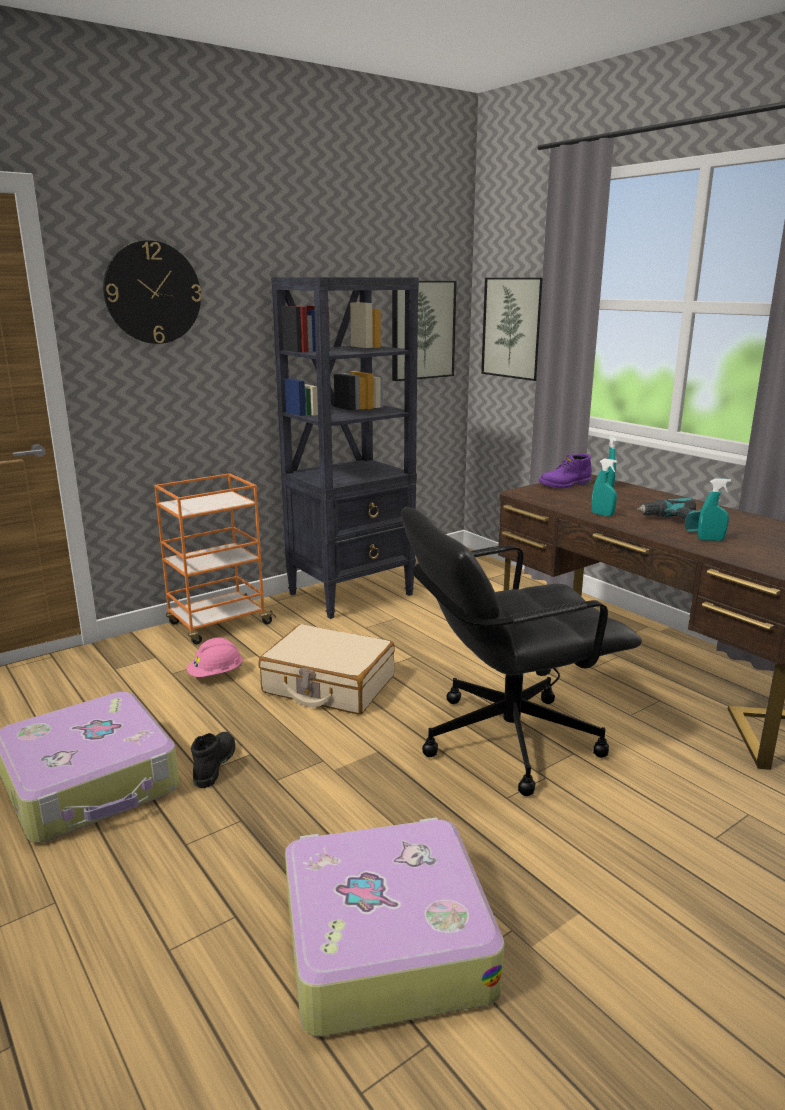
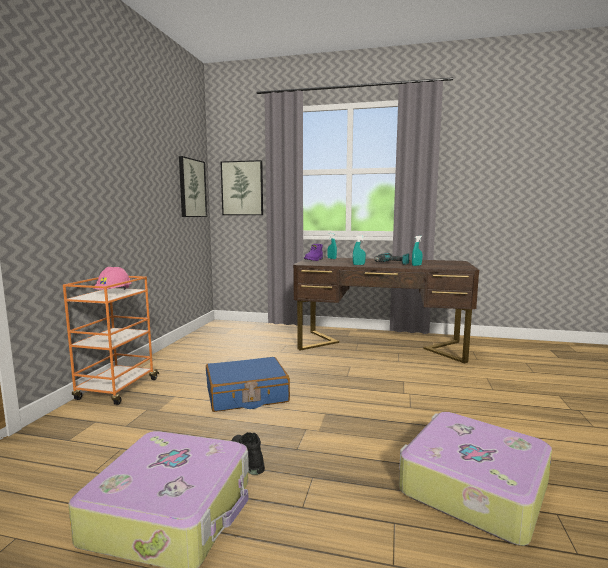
camera: 40 degrees left, 10 degrees down
wall clock [103,240,202,344] -> none
pink hard hat [187,637,243,677] -> pink hard hat moved to [94,267,131,290]
beige suitcase [259,624,395,715] -> blue suitcase [206,357,290,412]
black bookcase [271,277,419,619] -> none
black office chair [401,507,642,796] -> none

